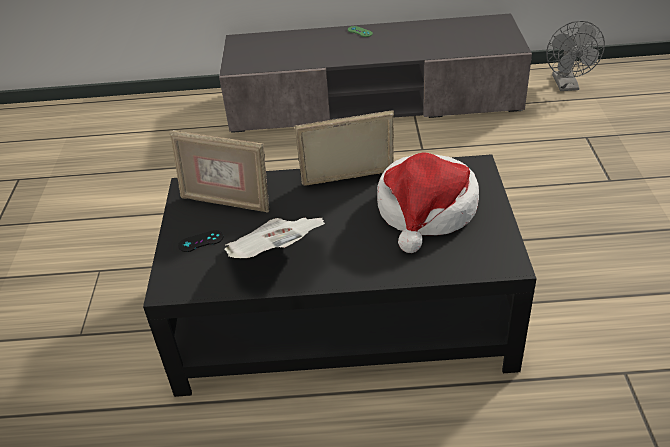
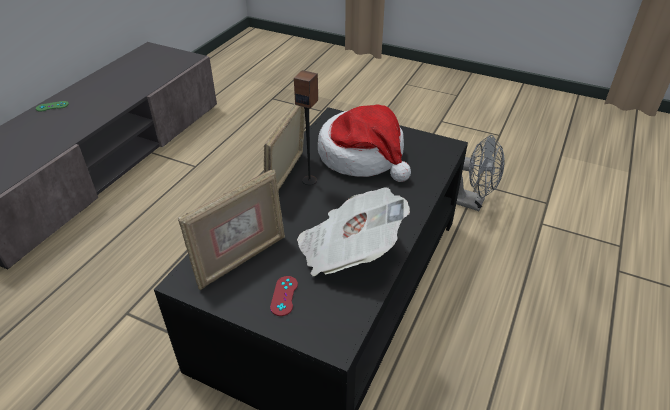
camera: 65 degrees left, 0 degrees up
black game controller [178,230,223,252] -> red game controller [270,276,298,316]
grey fan [546,21,605,91] -> grey fan moved to [456,135,505,211]
none -> speaker [294,70,318,185]

